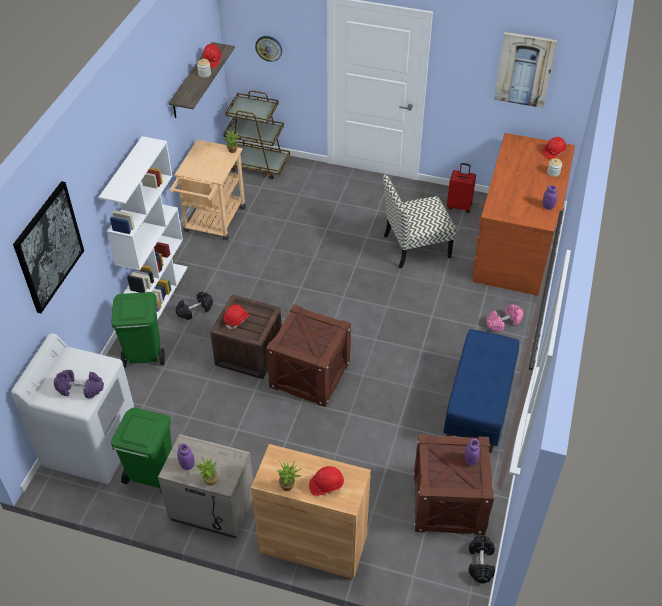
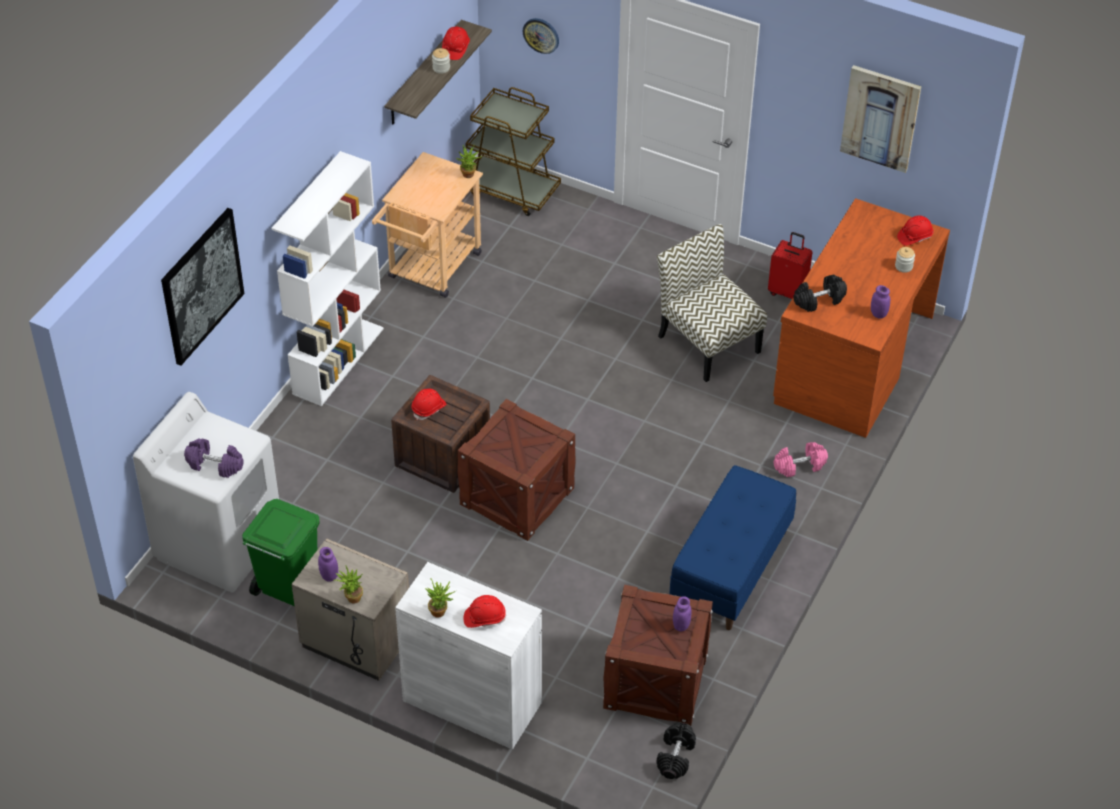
camera: 10 degrees right, 0 degrees up
green trash can [111,292,165,368] -> none
black dumbbell [175,292,213,320] -> black dumbbell moved to [793,275,847,312]
brown cabinet [251,444,371,579] -> white cabinet [395,562,542,750]
chair [383,175,457,269] -> chair turned 60 degrees clockwise [657,224,767,382]

